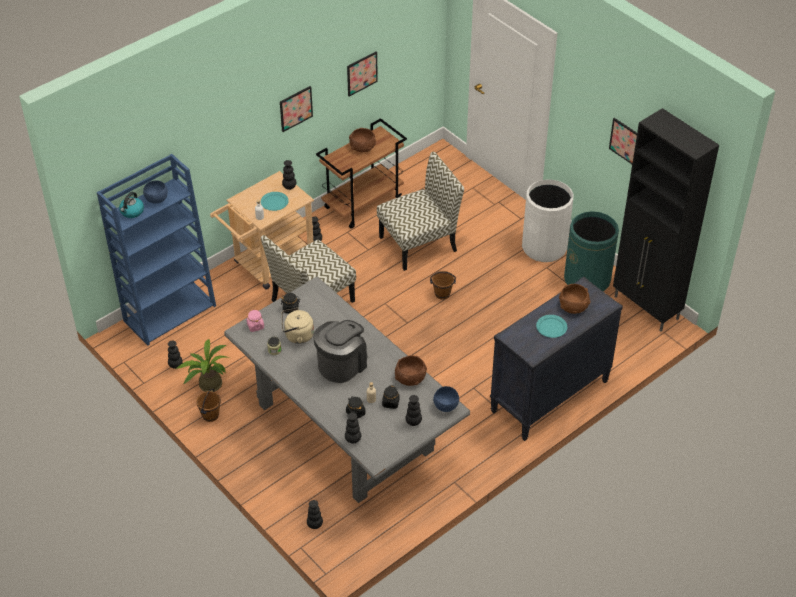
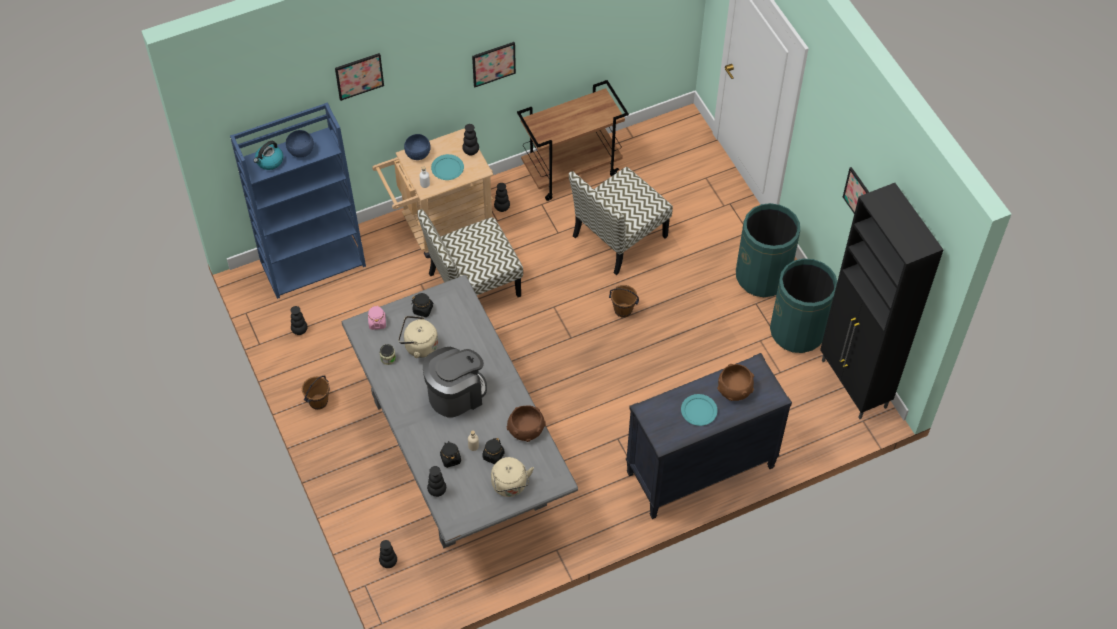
camera: 15 degrees right, 10 degrees up
potted plant [177,339,230,392] -> none
picture [347,52,378,97] -> picture moved to [335,53,384,101]
brown bowl [349,128,376,152] -> none
chair [377,152,464,271] -> chair turned 150 degrees clockwise [569,167,673,275]
black vase [405,395,422,426] -> beige kettle [491,457,534,497]
blue bowl [433,386,459,412] -> blue bowl moved to [404,134,431,160]
white trash can [522,179,573,262] -> green trash can [736,203,800,297]

